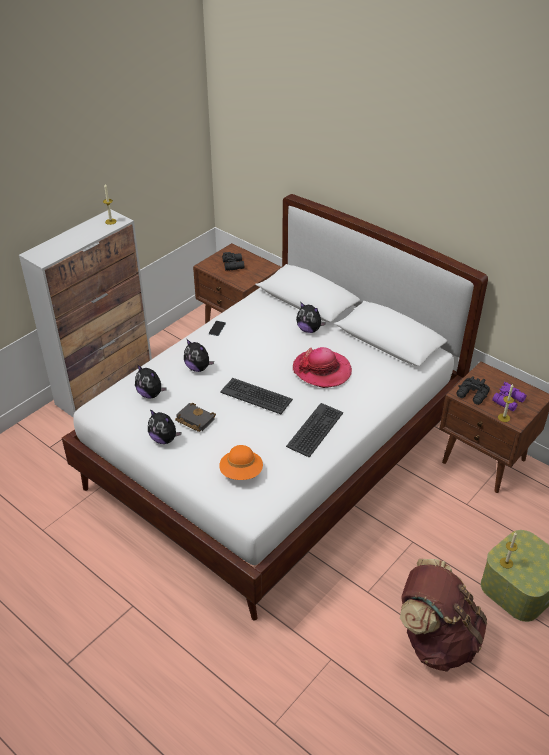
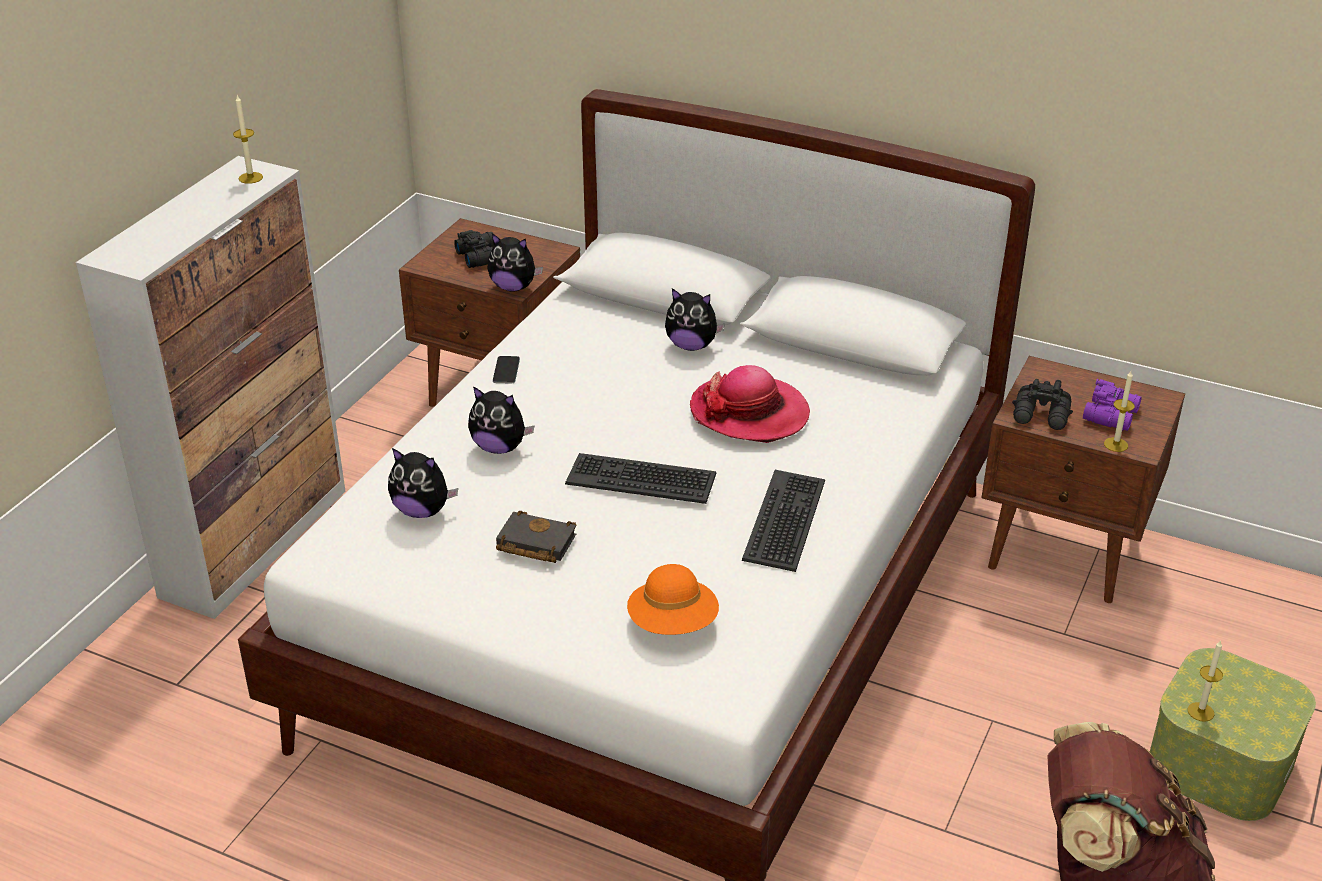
camera: 15 degrees left, 5 degrees down
plush toy [148,409,181,444] -> plush toy moved to [487,234,543,292]

